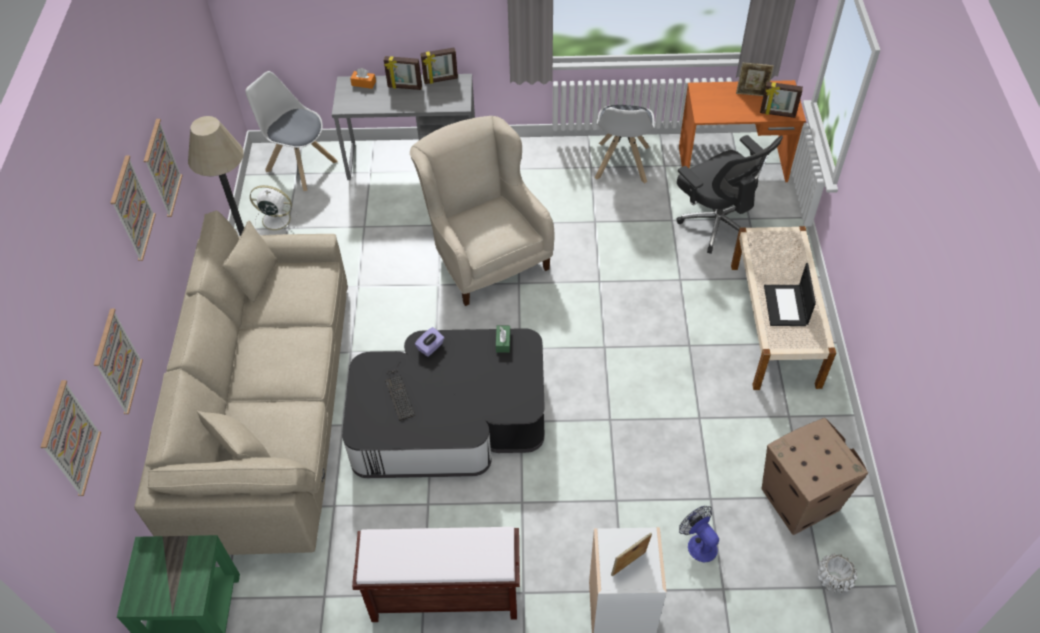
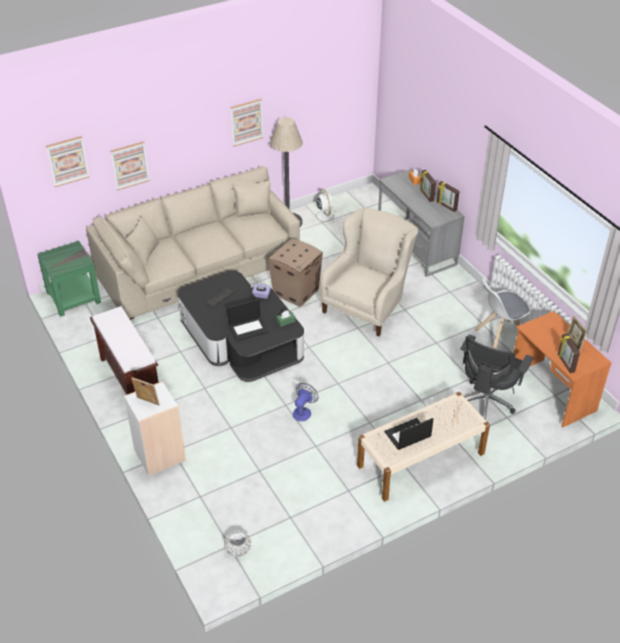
camera: 60 degrees right, 10 degrees down
picture [110,155,156,261] -> none
chair [246,71,338,191] -> none
fan [679,506,719,562] -> fan moved to [293,383,318,421]
cardboard box [761,418,868,535] -> cardboard box moved to [268,239,323,307]
none -> laptop [227,299,269,341]

